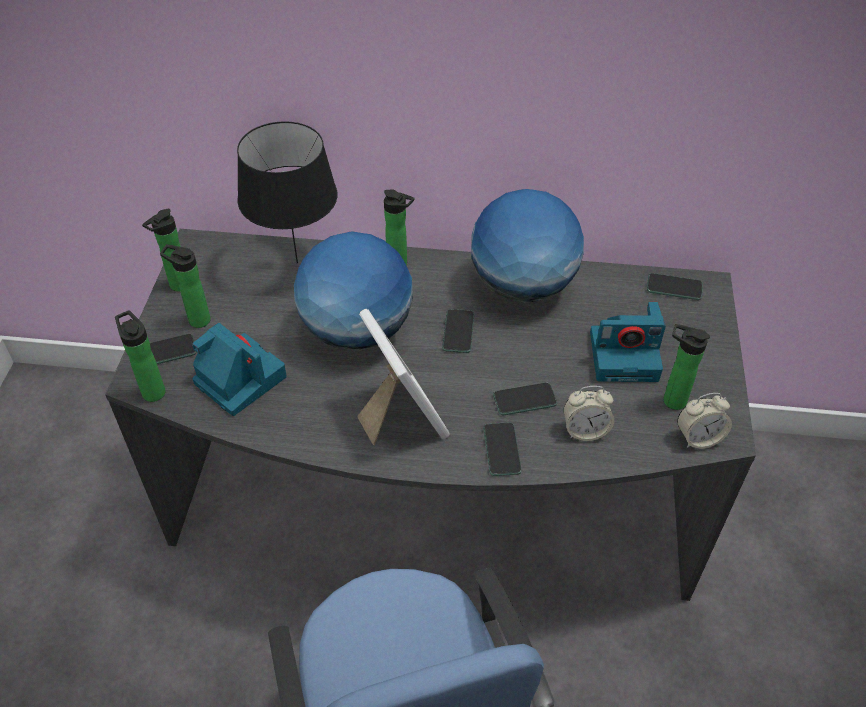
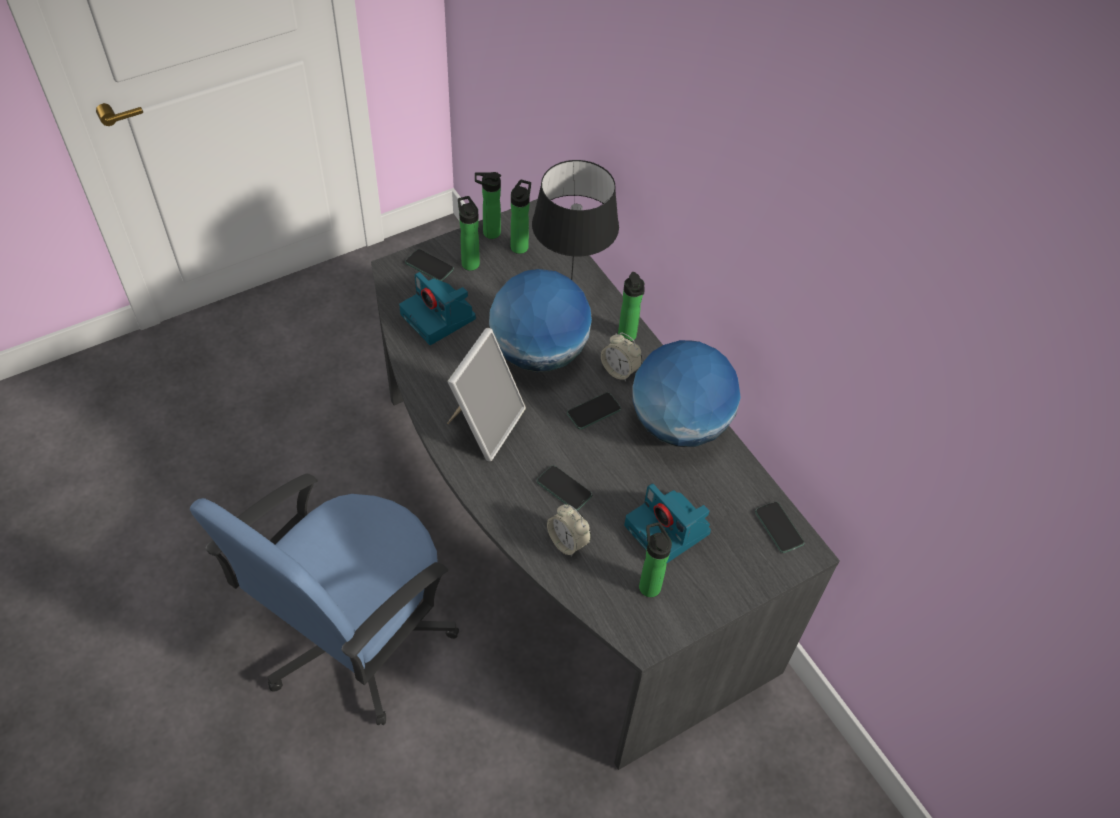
camera: 50 degrees right, 5 degrees up
bottle [115,310,166,402] -> bottle moved to [511,180,531,254]
camera [192,323,287,416] -> camera turned 135 degrees clockwise [399,272,476,345]
phone [483,423,522,476] -> none
alarm clock [677,393,732,449] -> alarm clock moved to [601,333,642,381]

